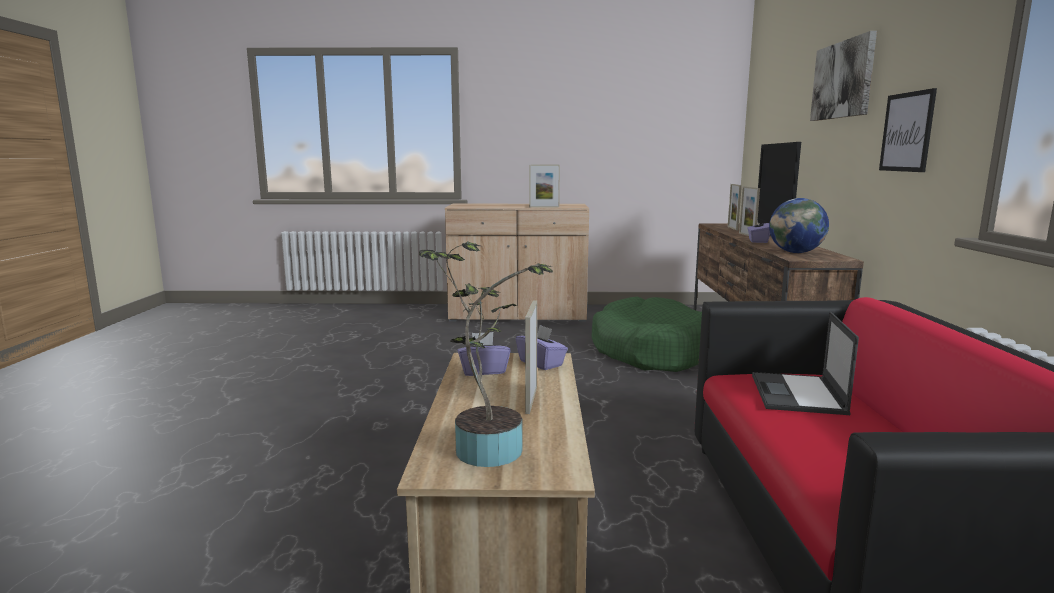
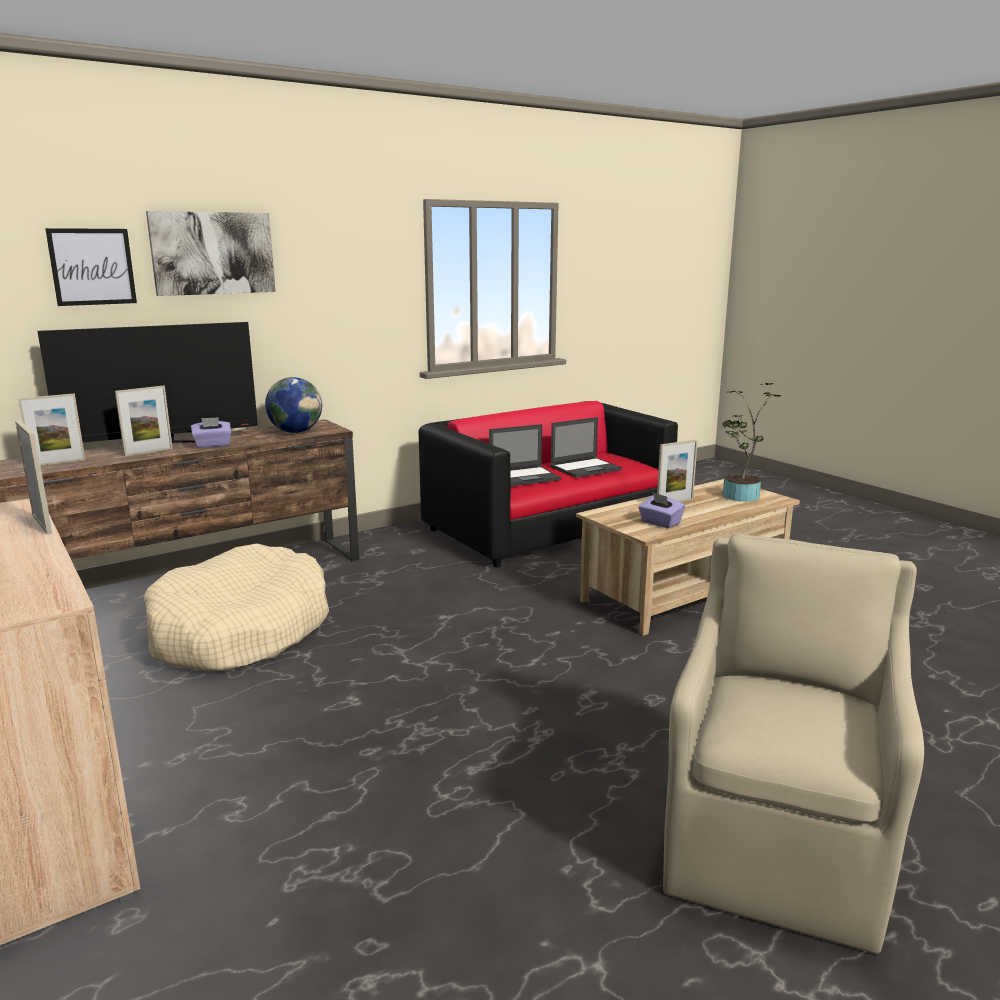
camera: 125 degrees left, 5 degrees up
purple tissue box [516,325,568,370] -> none
green dog bed [592,297,702,372] -> beige dog bed [144,543,329,671]
picture [879,88,937,172] -> picture moved to [45,228,137,306]
none -> laptop [550,417,622,478]
none -> beige armchair [663,534,924,954]

